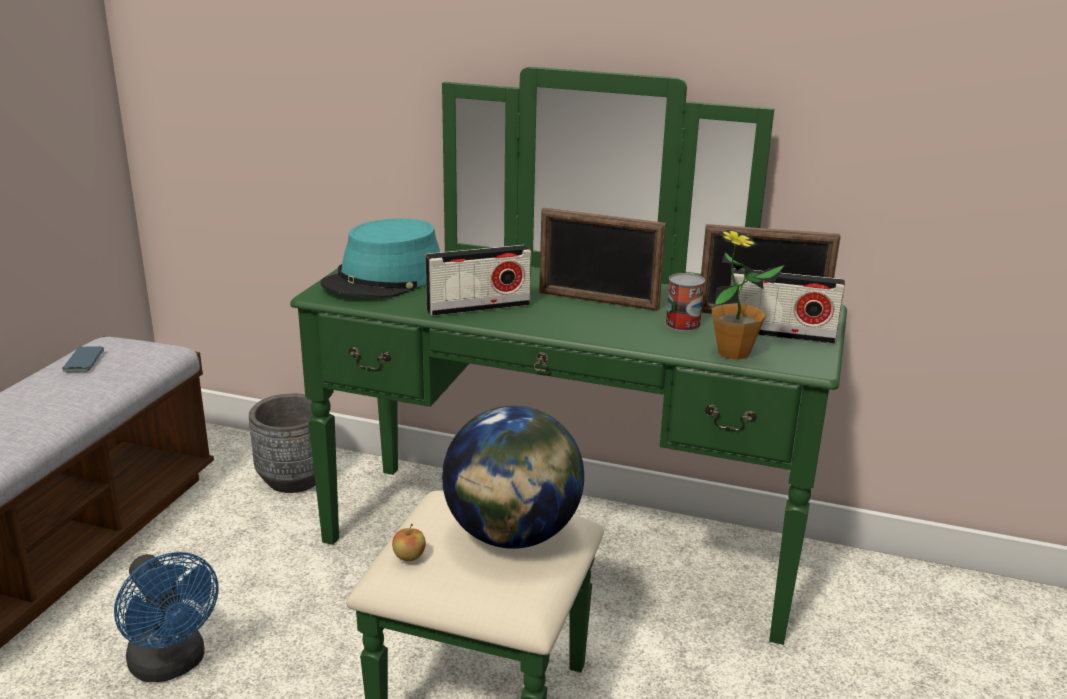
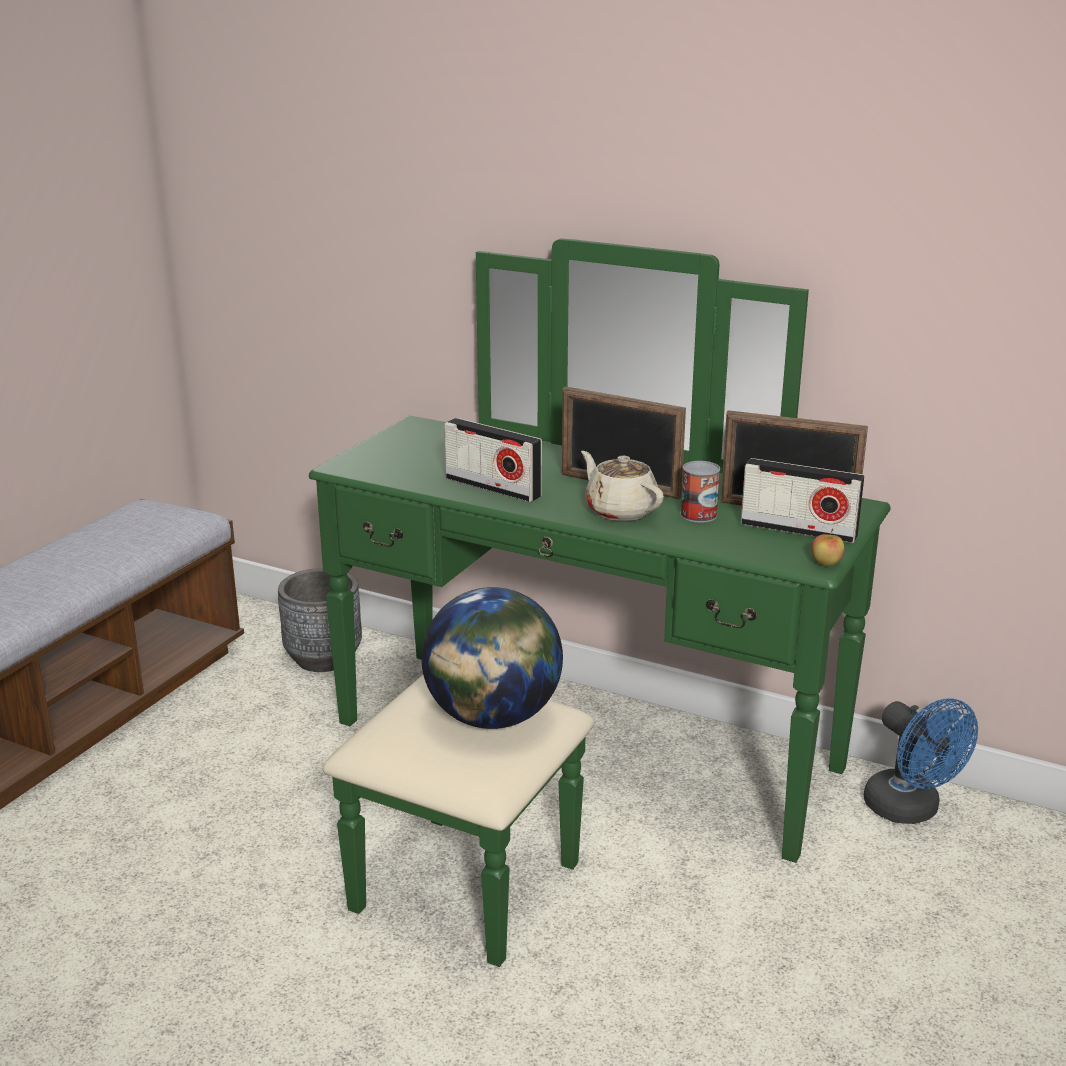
camera: 10 degrees right, 0 degrees up
phone [62,346,104,372] -> none
blue fan [114,552,219,682] -> blue fan moved to [864,698,978,824]
turquoise hat [321,219,440,298] -> none
apple [392,523,426,561] -> apple moved to [812,528,845,566]
radio [425,245,531,316] -> radio turned 45 degrees clockwise [444,418,542,502]
potted plant [711,229,785,360] -> none
none -> beige teapot [581,451,664,521]

